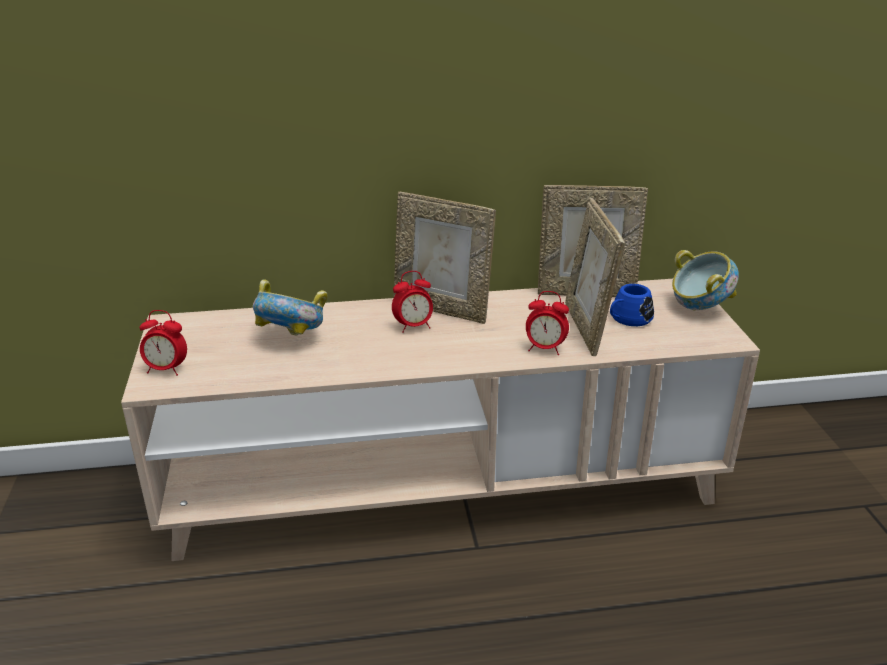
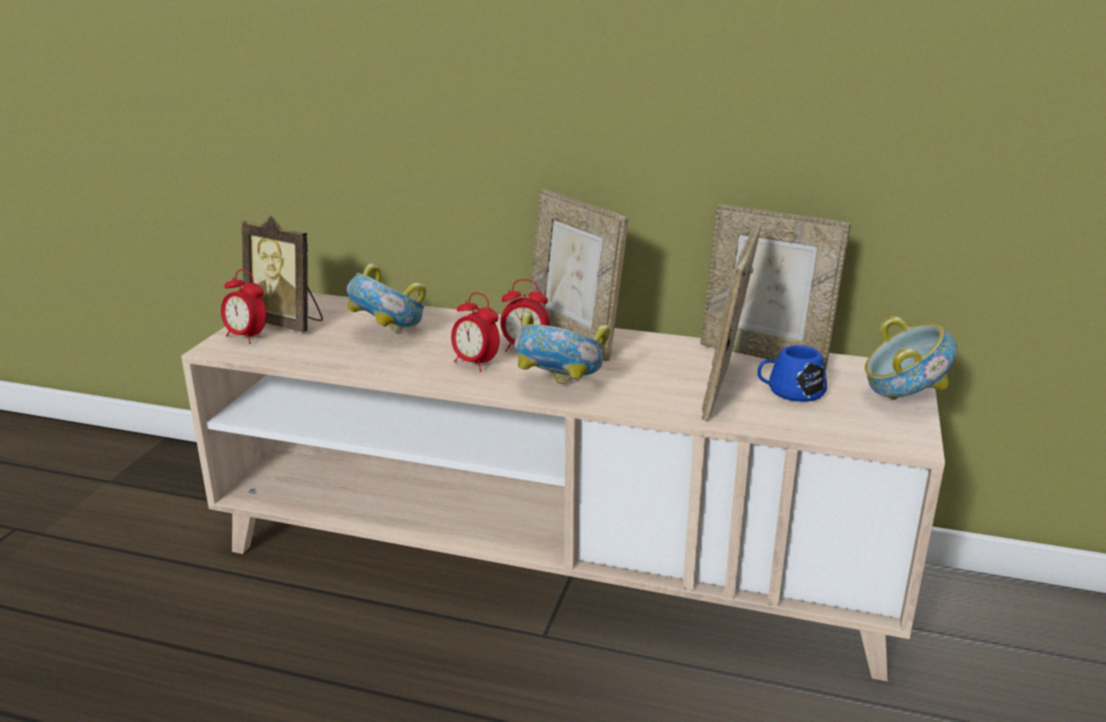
camera: 25 degrees right, 5 degrees down
alarm clock [526,291,569,355] -> alarm clock moved to [451,292,500,372]
none -> picture frame [242,216,323,332]
none -> bowl [514,311,610,384]

